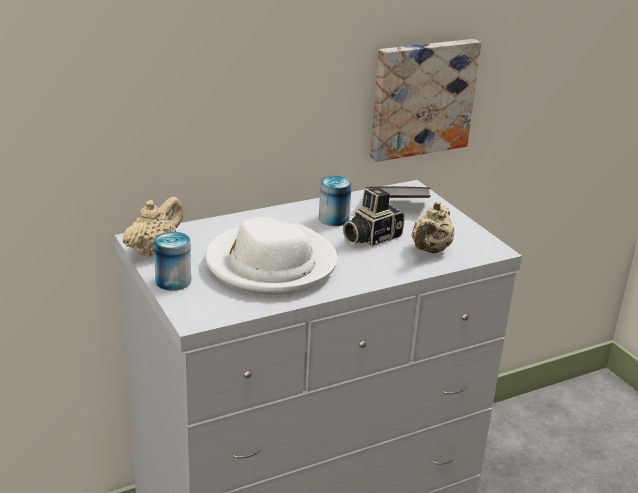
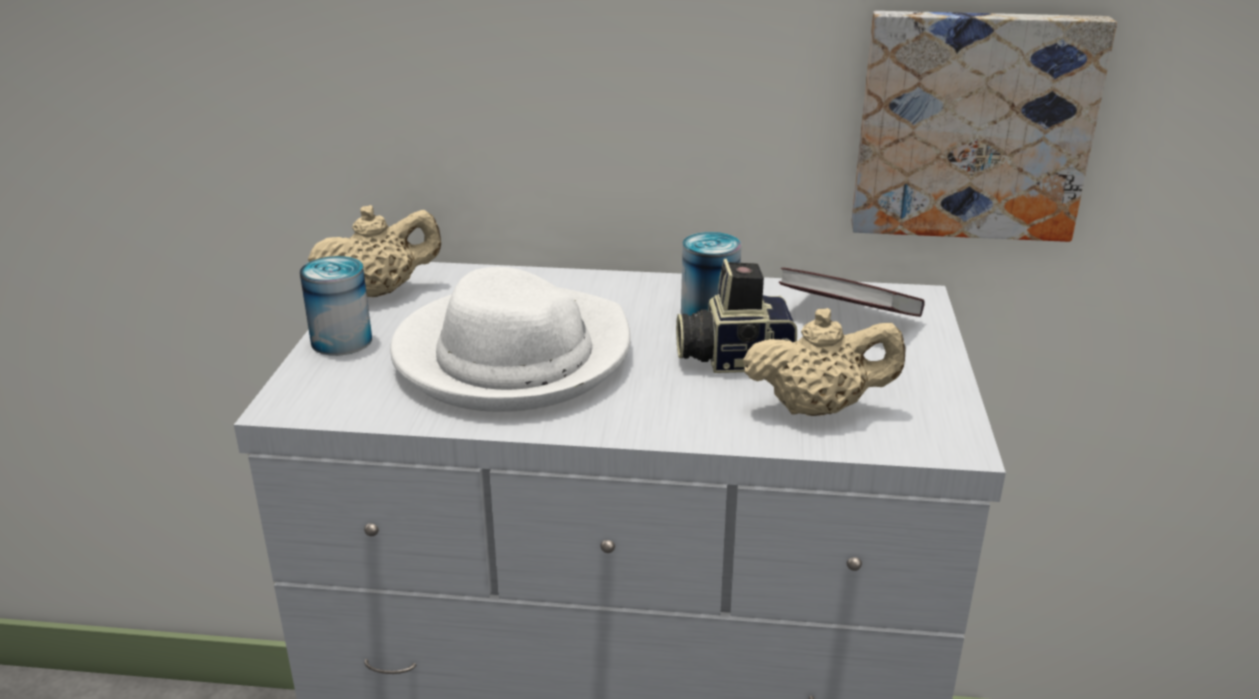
camera: 35 degrees right, 0 degrees up
beige teapot [411,201,454,253] -> beige teapot turned 150 degrees counterclockwise [743,308,905,416]

